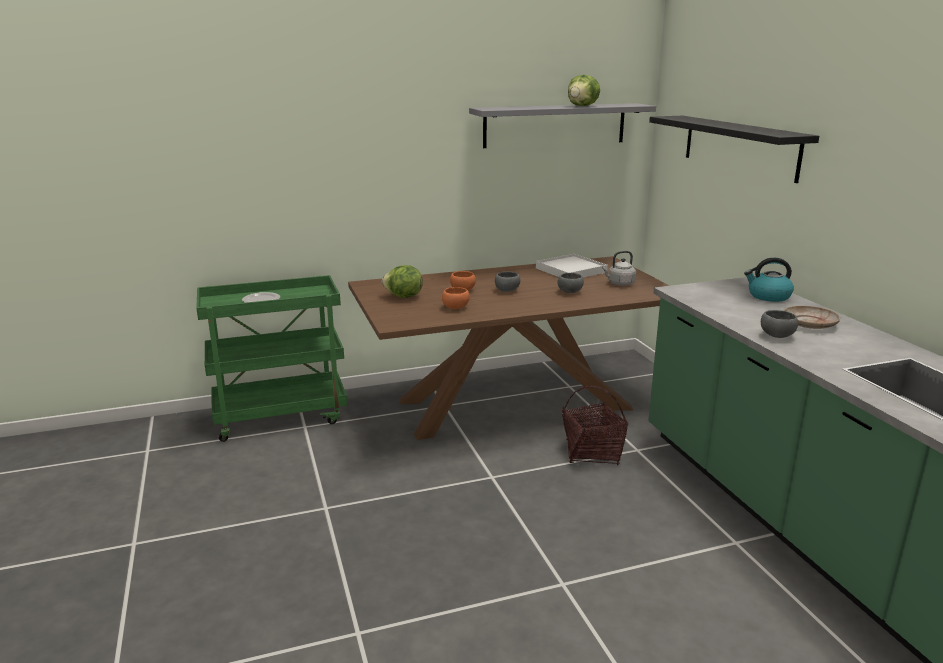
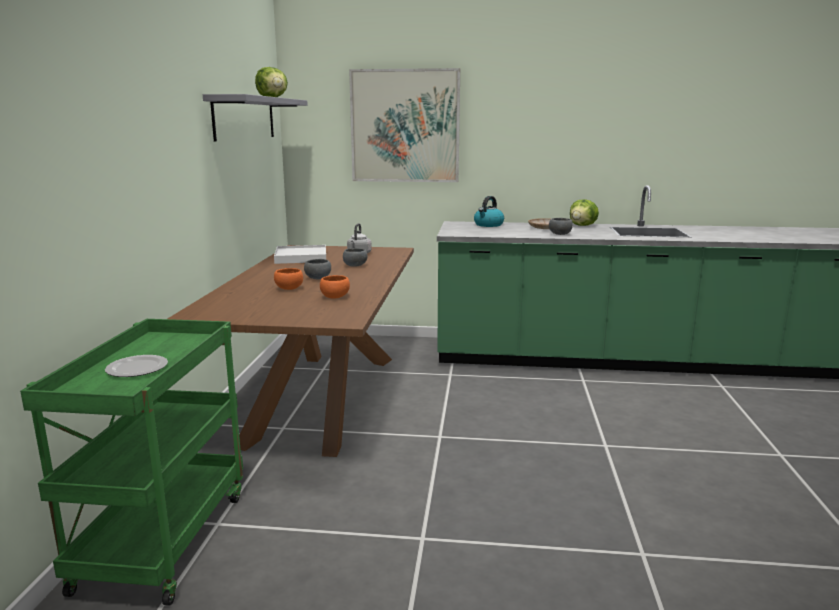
camera: 65 degrees left, 5 degrees down
lettuce [382,265,423,298] -> lettuce moved to [570,199,599,226]
basket [562,386,628,465] -> none
black shelf [649,116,819,183] -> picture [349,68,460,182]

